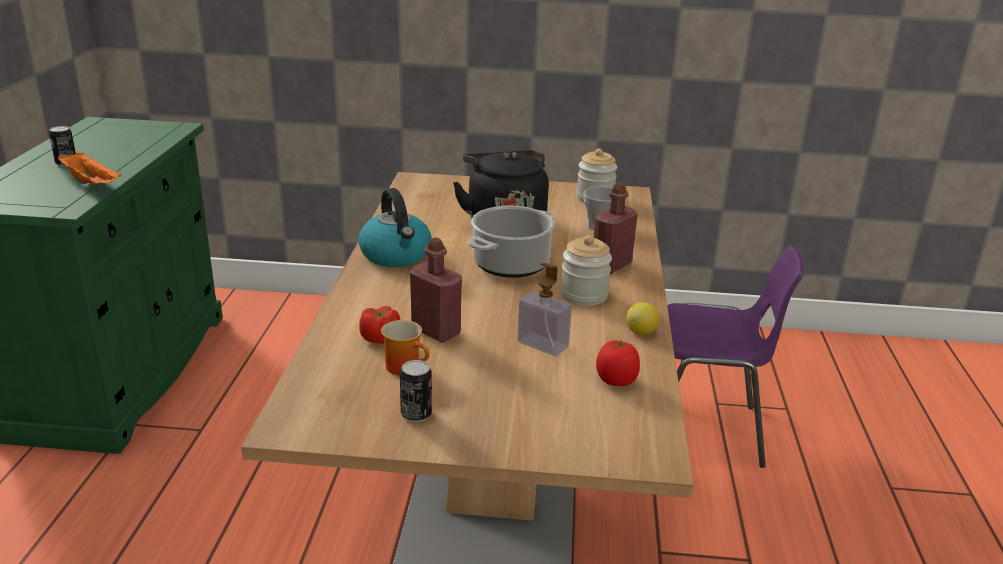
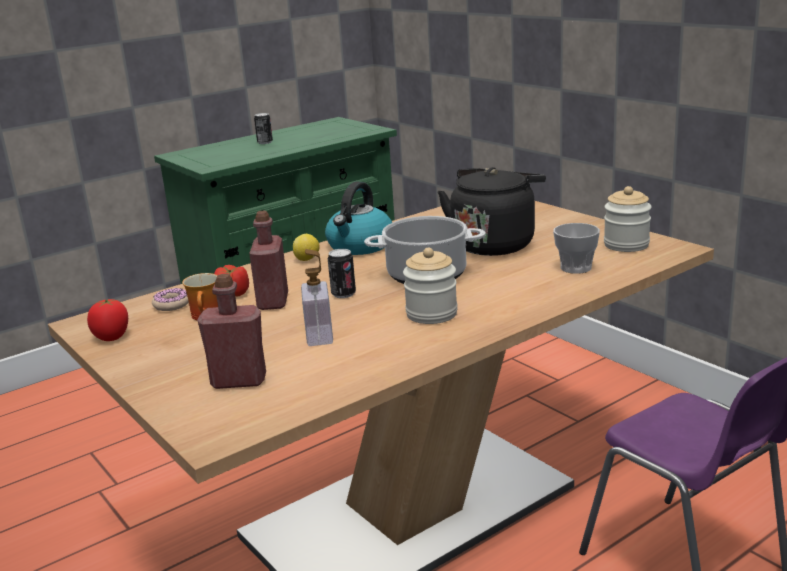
camera: 50 degrees right, 5 degrees down
orange tray [58,152,121,184] -> none
can [400,360,432,422] -> can moved to [328,249,356,298]
red bottle [594,183,638,274] -> red bottle moved to [197,274,266,389]
tomato [596,339,640,386] -> tomato moved to [87,299,128,341]
lemon [626,302,659,335] -> lemon moved to [293,234,320,261]
none -> donut [152,288,189,311]

